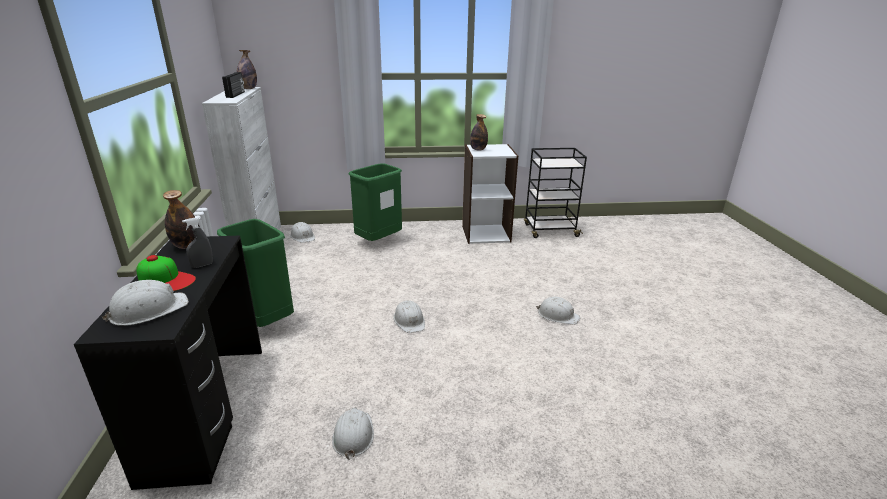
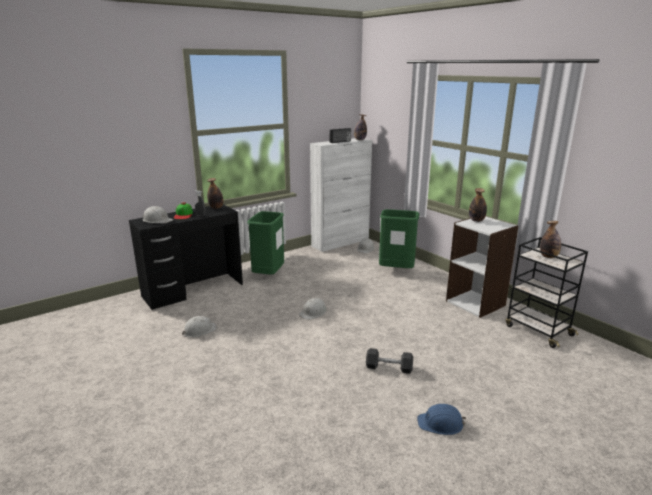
camera: 60 degrees right, 5 degrees down
white hard hat [536,297,580,325] -> grey dumbbell [366,348,413,374]
none -> blue hard hat [417,404,466,435]
none -> bottle [540,221,561,258]

